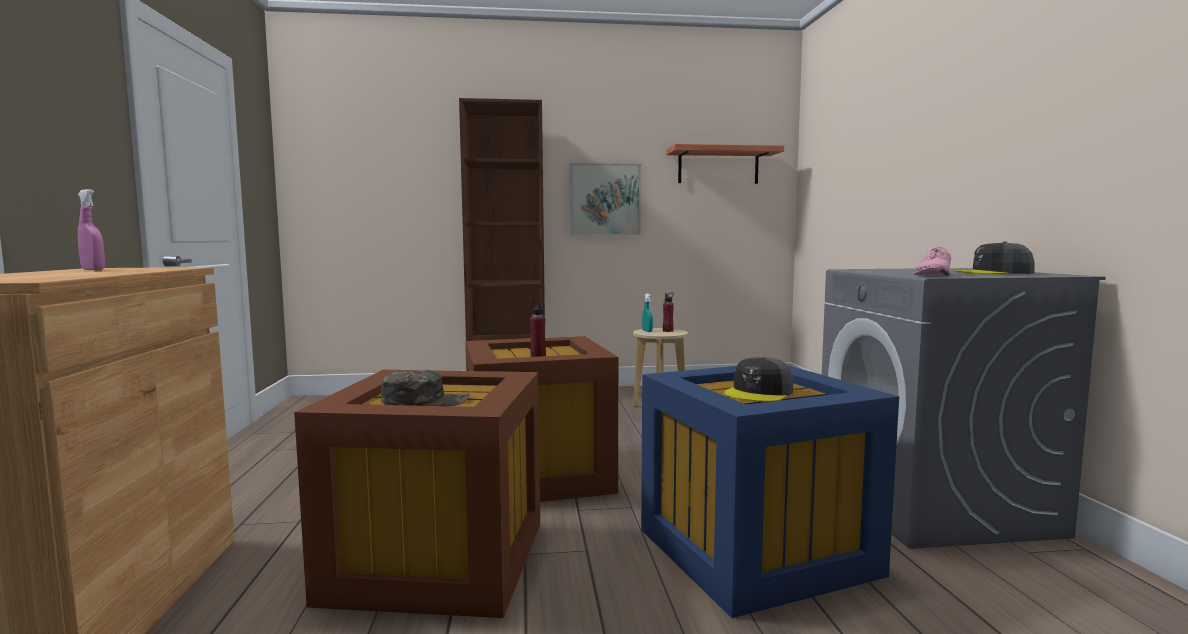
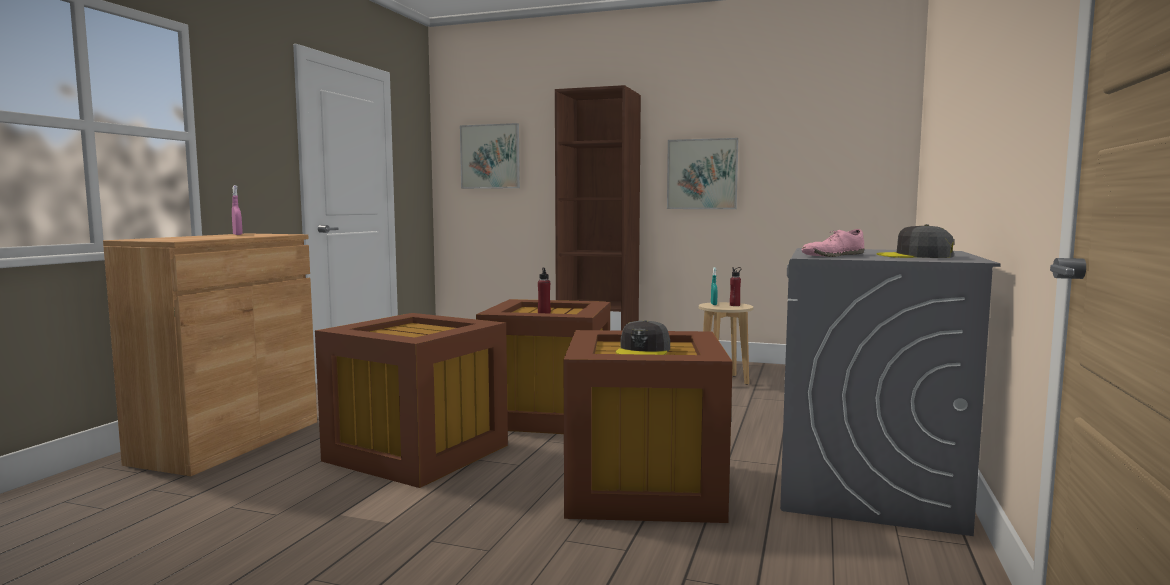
camera: 25 degrees right, 0 degrees up
green cap [381,370,470,406] -> none
blue storage box [641,365,899,618] -> brown storage box [564,330,733,523]
shelf [666,144,784,184] -> none
grey cap [724,357,793,402] -> grey cap turned 45 degrees counterclockwise [616,320,670,355]
none -> picture [460,123,520,189]

